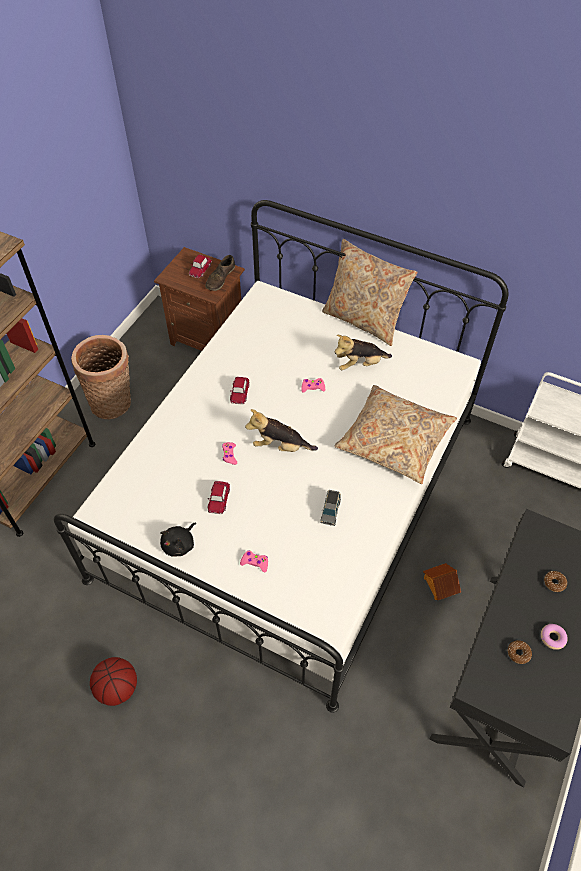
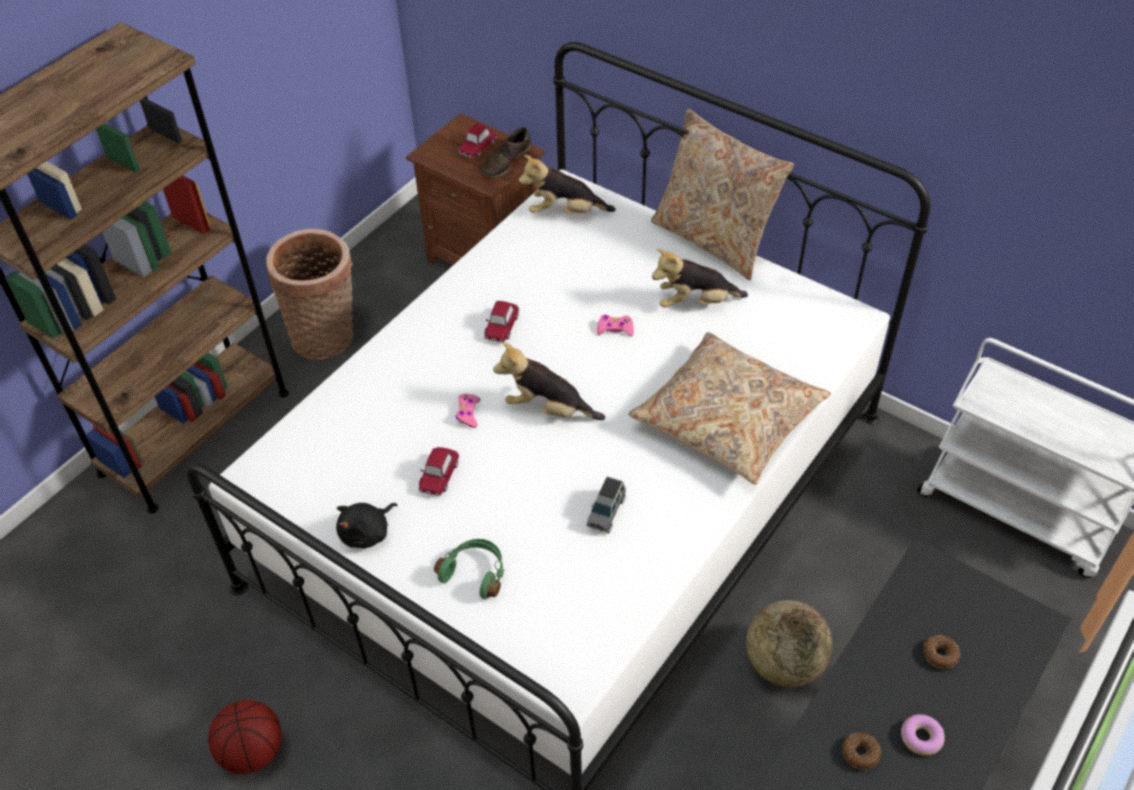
camera: 10 degrees right, 5 degrees down
pink game controller [240,550,268,572] -> green headphones [434,539,504,599]
toy house [423,563,461,600] -> globe [746,600,833,687]
none -> plush toy [519,155,615,213]

